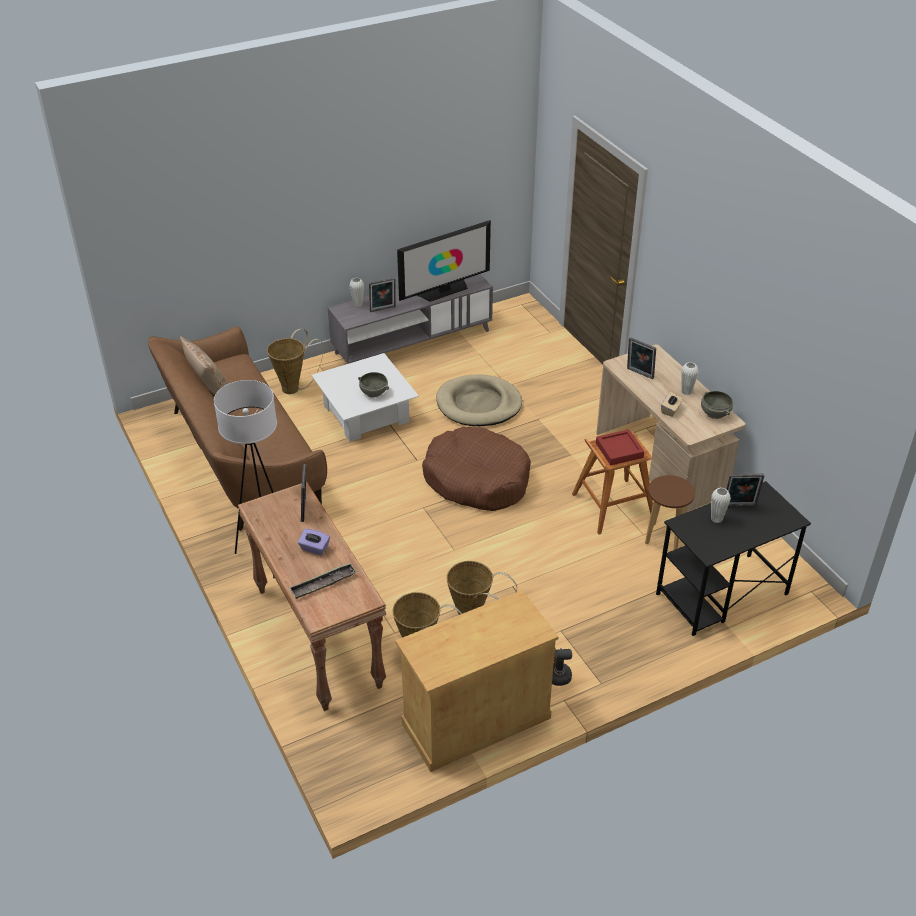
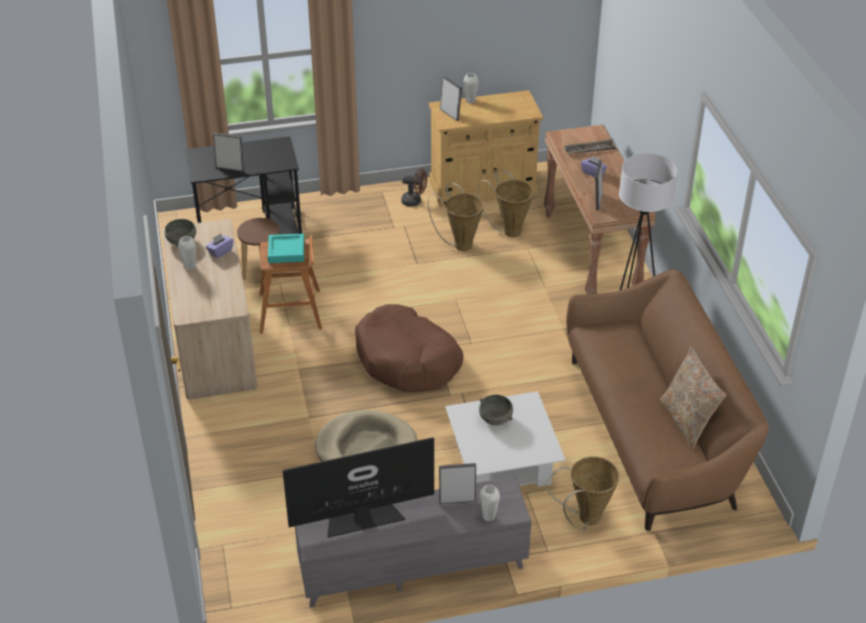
camera: 165 degrees left, 0 degrees up
red tray [596,429,644,465] -> turquoise tray [268,234,304,263]
picture frame [627,337,656,379] -> picture frame moved to [440,76,462,121]
beige tissue box [661,392,683,417] -> purple tissue box [206,234,234,258]
white vase [711,488,731,523] -> white vase moved to [464,73,479,104]

